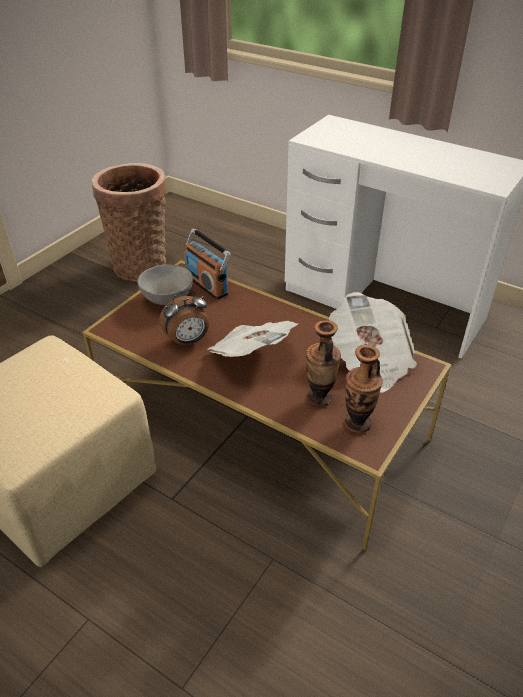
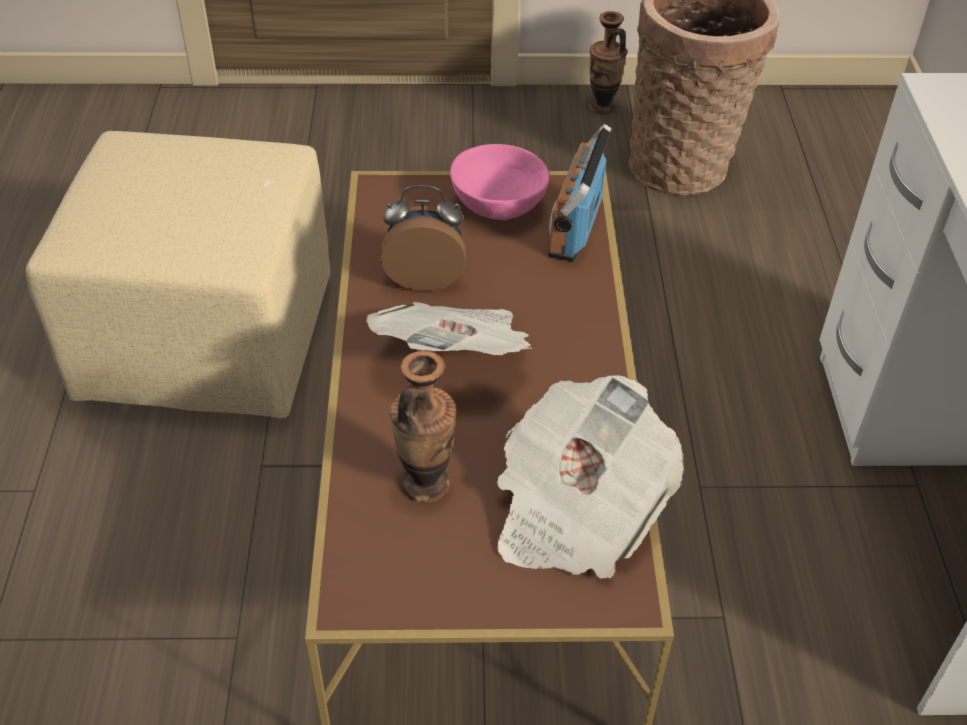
camera: 55 degrees right, 5 degrees up
grey bowl [137,264,193,305] -> pink bowl [450,144,550,220]
alarm clock [159,289,209,346] -> alarm clock turned 150 degrees clockwise [380,185,466,291]
vase [344,344,383,433] -> vase moved to [589,11,627,114]

